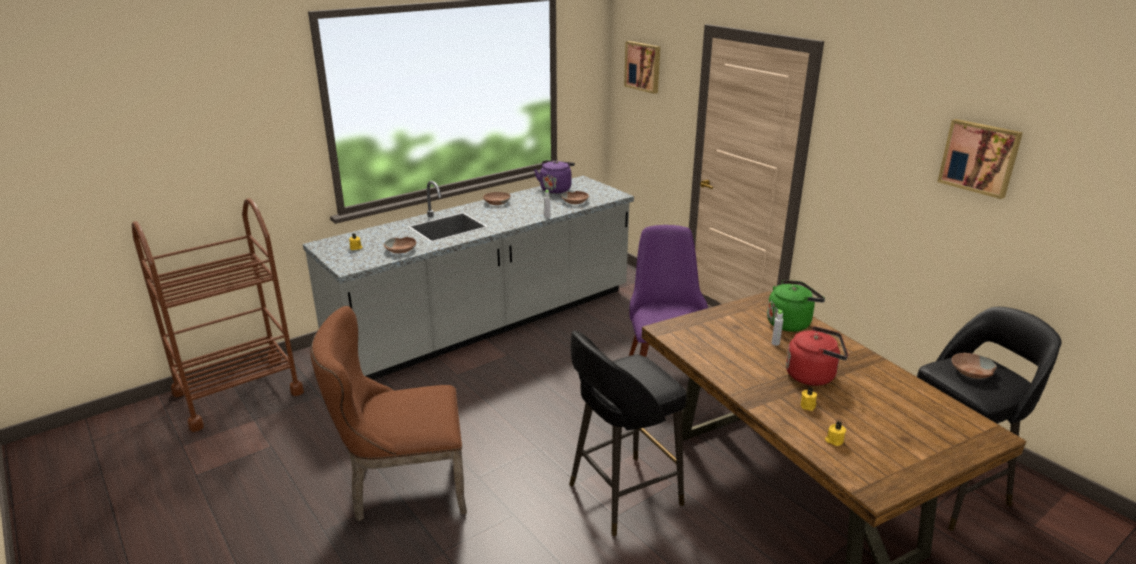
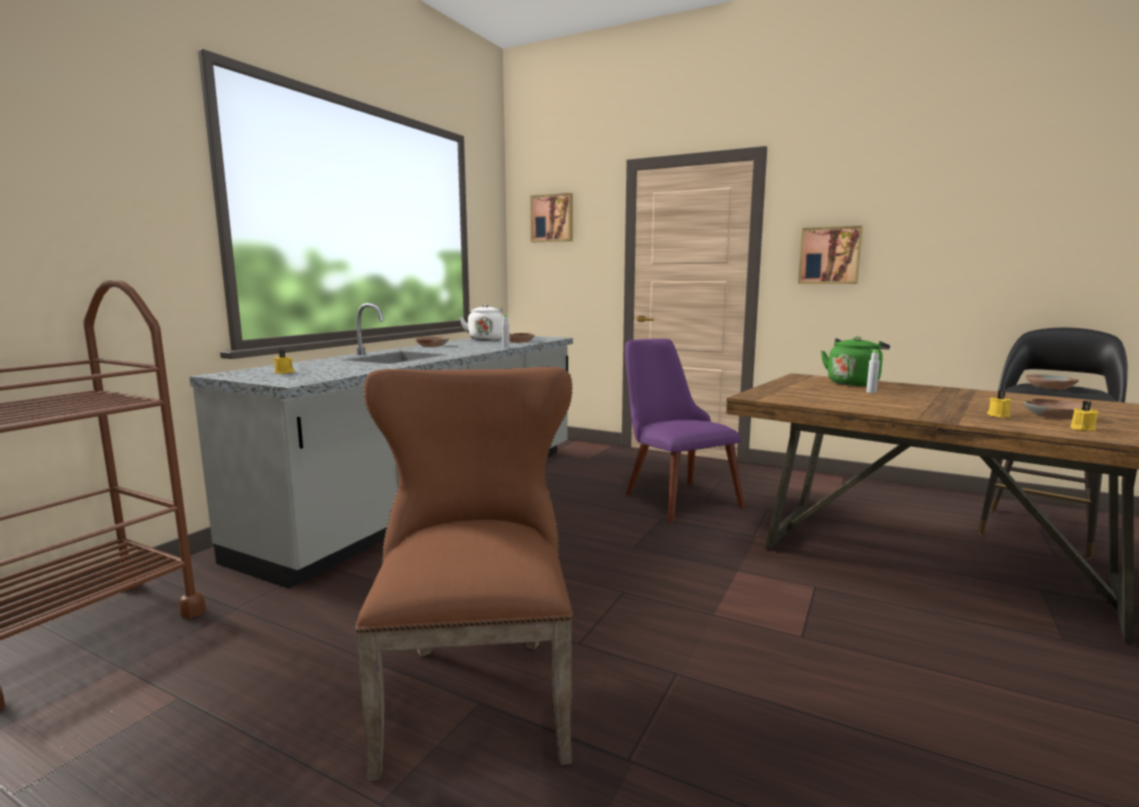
camera: 25 degrees left, 15 degrees down
brown chair [310,306,467,522] -> brown chair turned 120 degrees clockwise [355,367,573,781]
brown bowl [384,237,416,254] -> brown bowl moved to [1024,399,1092,420]
purple kettle [534,160,575,193] -> white kettle [460,304,503,340]
black stool [569,331,687,536] -> none
red kettle [786,326,848,386] -> none
picture [937,119,1023,199] -> picture moved to [798,226,863,284]

